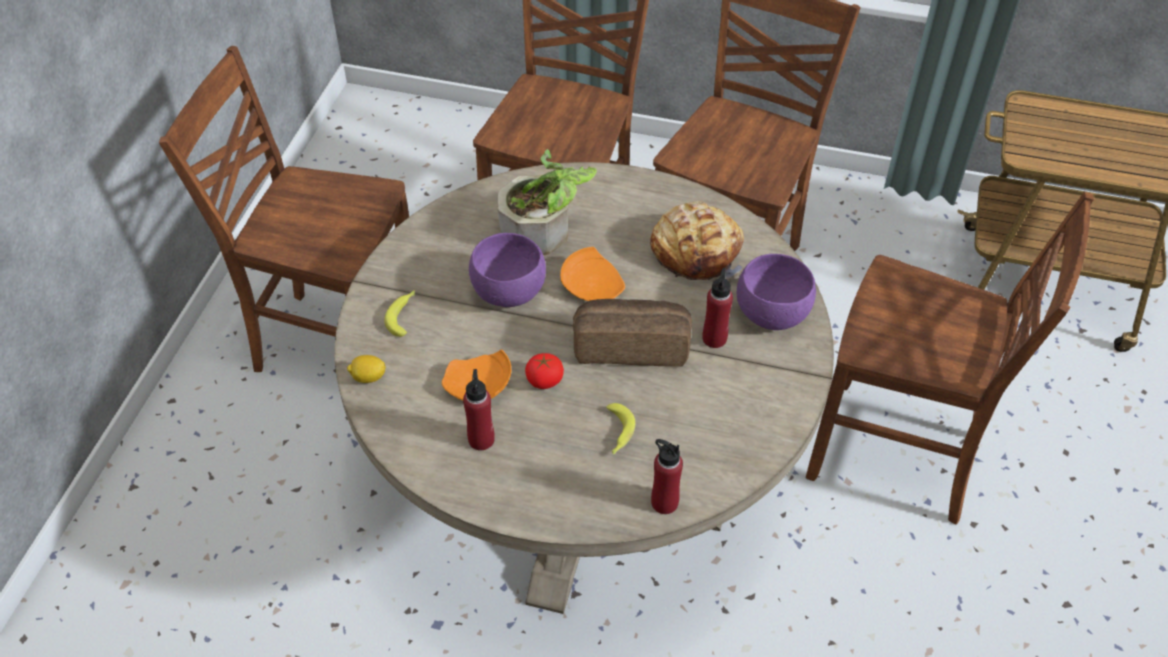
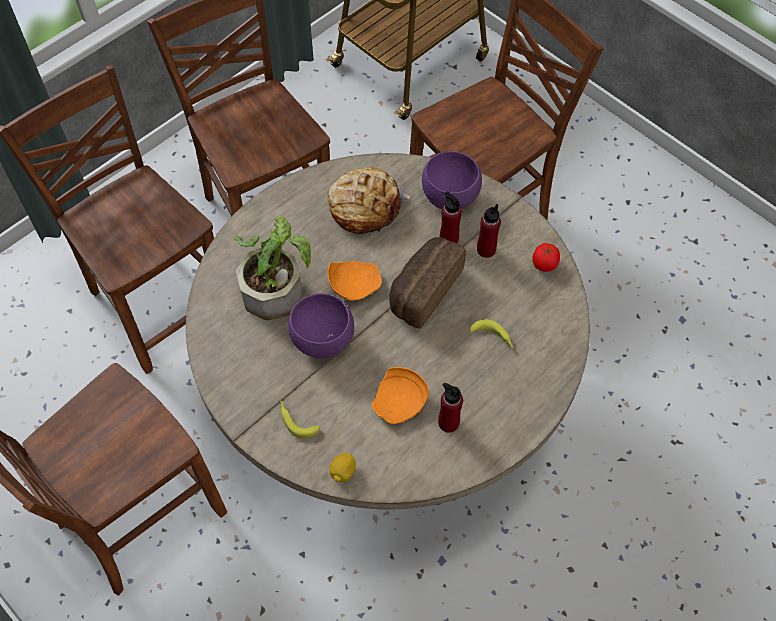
camera: 60 degrees left, 10 degrees up
tomato [525,353,564,389] -> tomato moved to [532,243,560,272]
red bottle [651,439,683,514] -> red bottle moved to [477,204,501,258]

